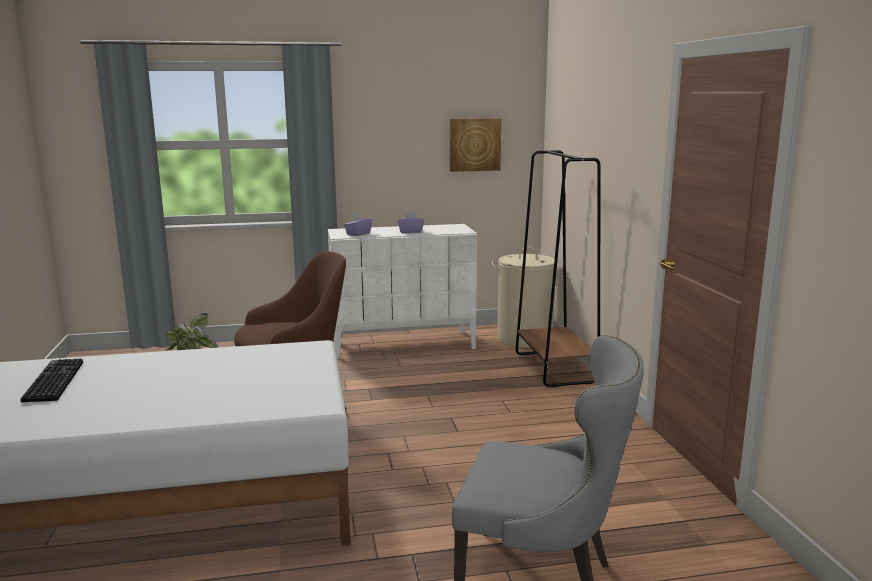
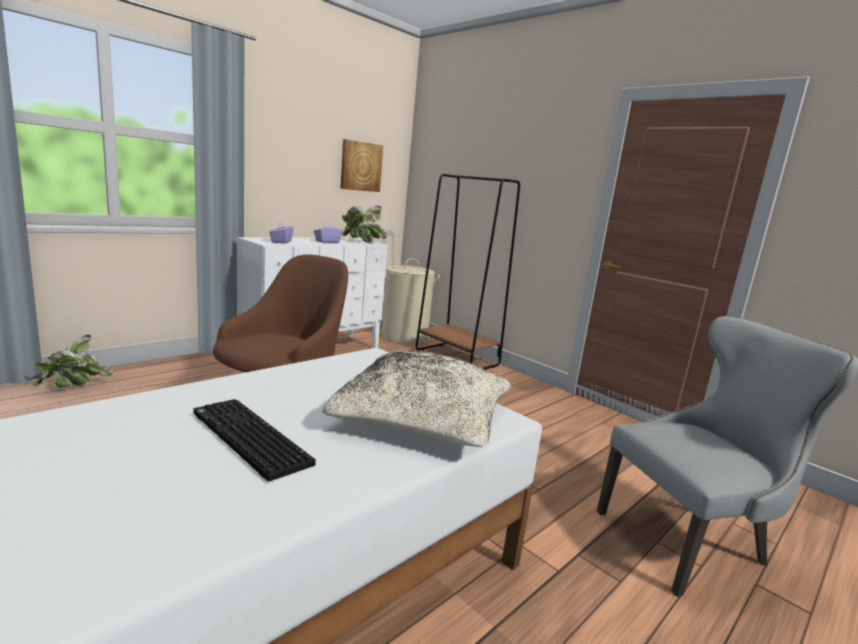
camera: 35 degrees left, 0 degrees up
keyboard [21,359,83,402] -> keyboard moved to [193,399,316,481]
none -> beige pillow [323,350,511,447]
none -> potted plant [342,206,387,243]

